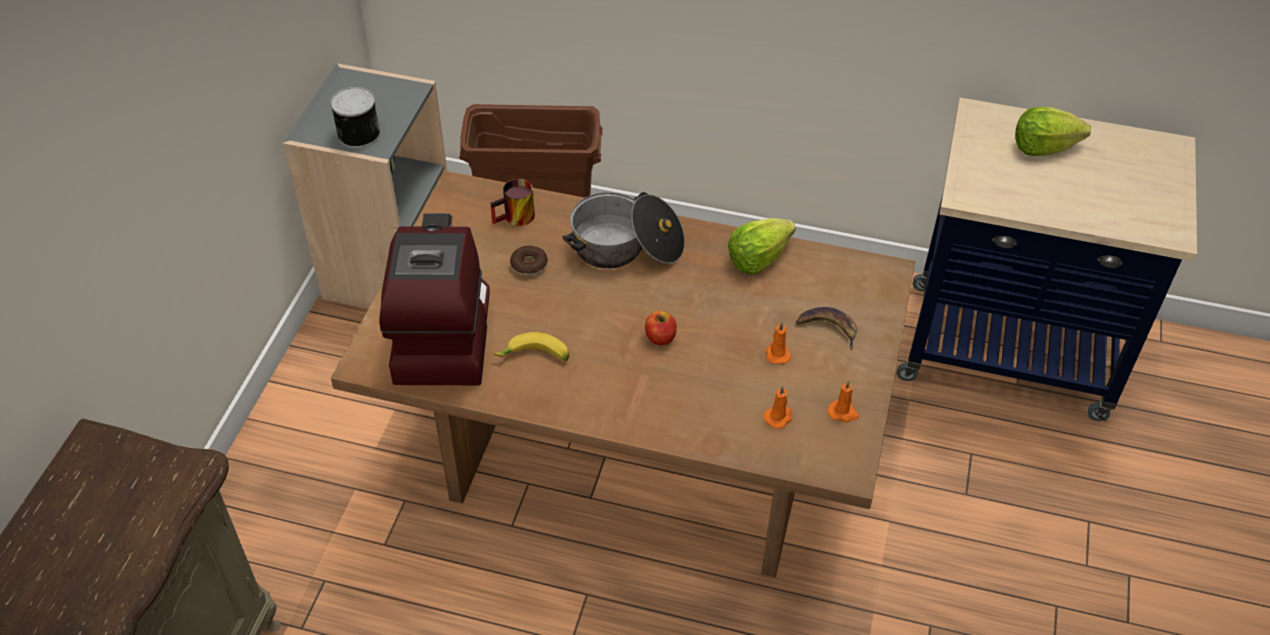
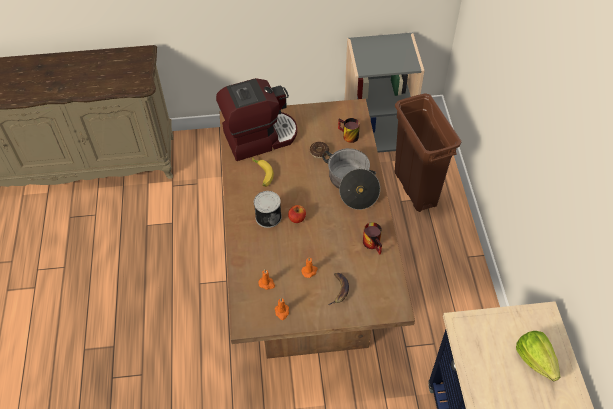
camera: 70 degrees right, 5 degrees up
can [330,87,381,149] -> can moved to [254,191,282,228]
lettuce [728,218,796,275] -> mug [363,222,382,255]

